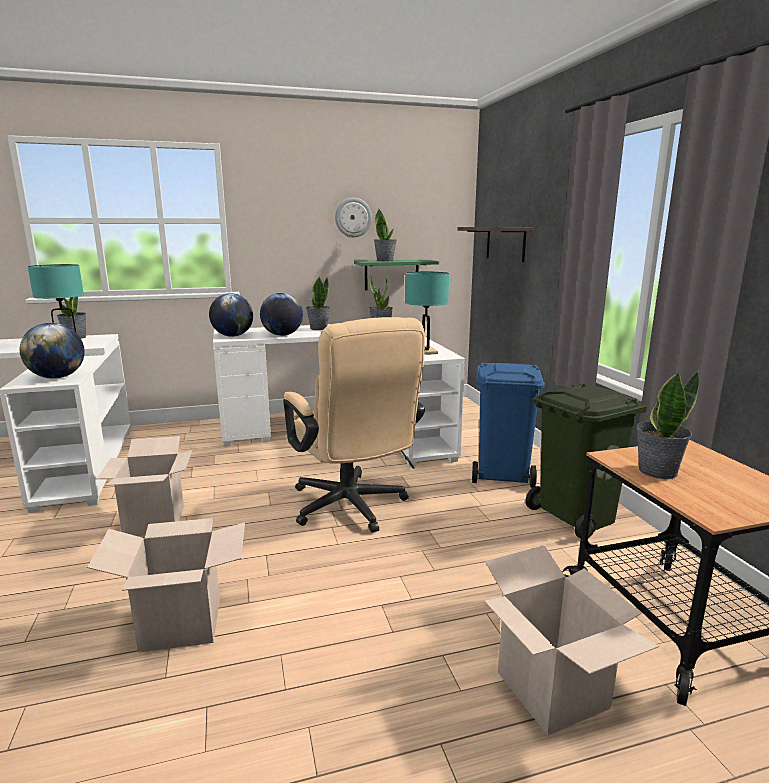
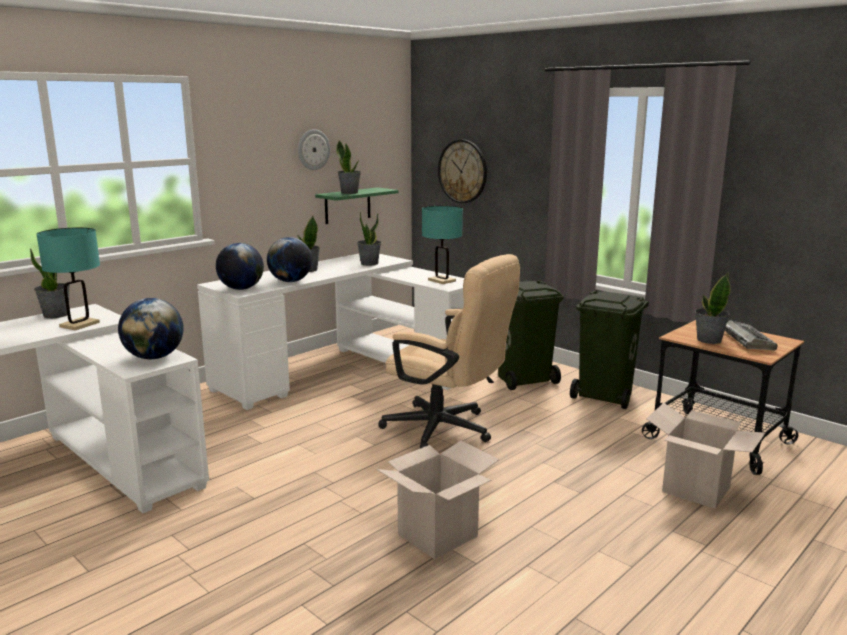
camera: 30 degrees left, 0 degrees up
cardboard box [96,436,192,536] -> none
shelf [457,227,533,262] -> wall clock [438,140,487,203]
blue trash can [472,363,545,488] -> green trash can [498,281,564,390]
none -> keyboard [725,320,778,350]

